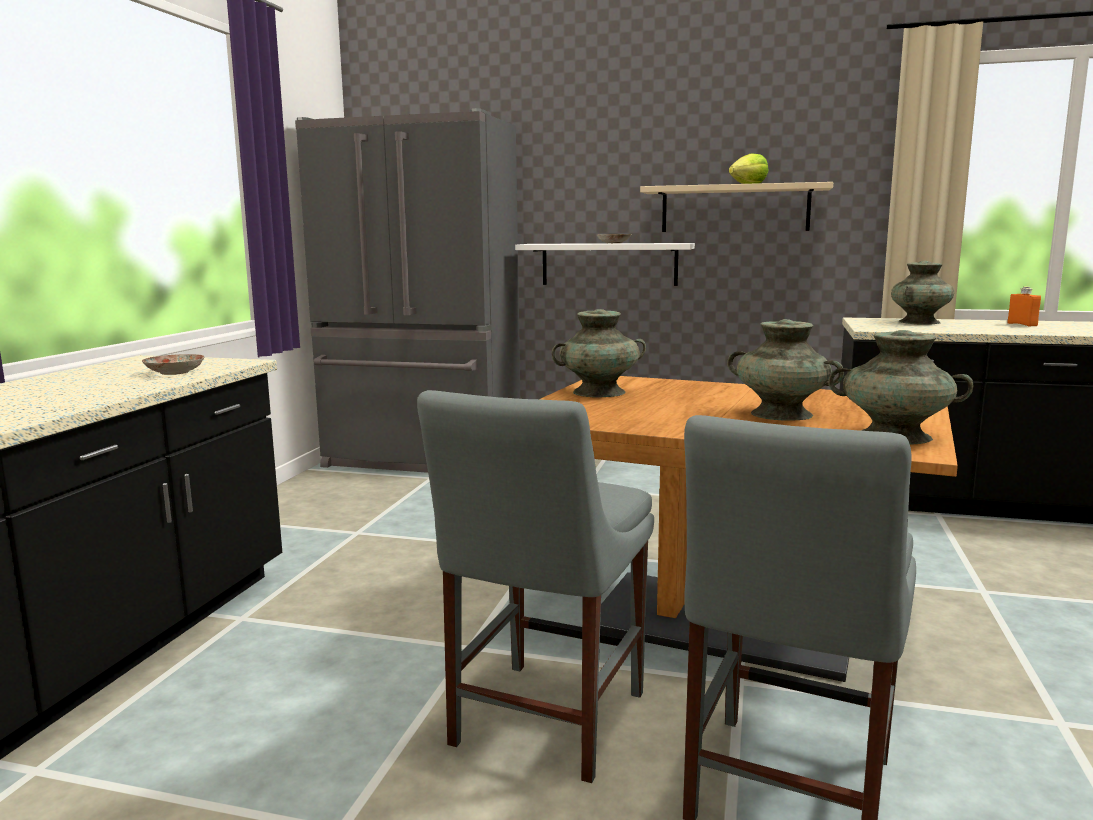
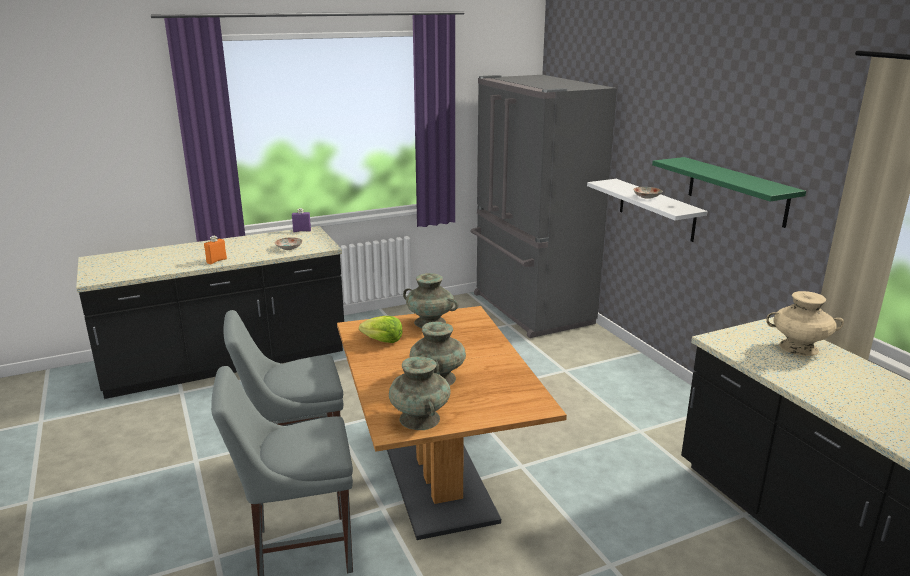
camera: 50 degrees right, 10 degrees up
beige shelf [640,182,833,232] -> green shelf [652,157,806,228]
lettuce [729,154,769,184] -> lettuce moved to [359,316,403,343]
turquoise vase [891,261,954,325] -> beige vase [766,291,844,356]
orange bottle [1007,287,1041,326] -> orange bottle moved to [204,236,227,264]
none -> purple bottle [292,208,311,232]

